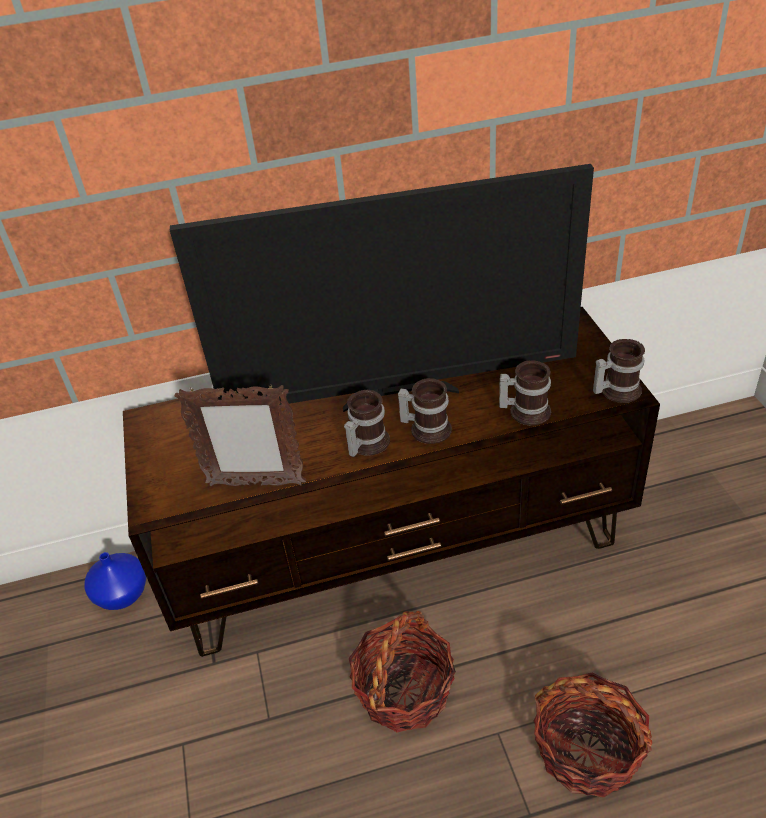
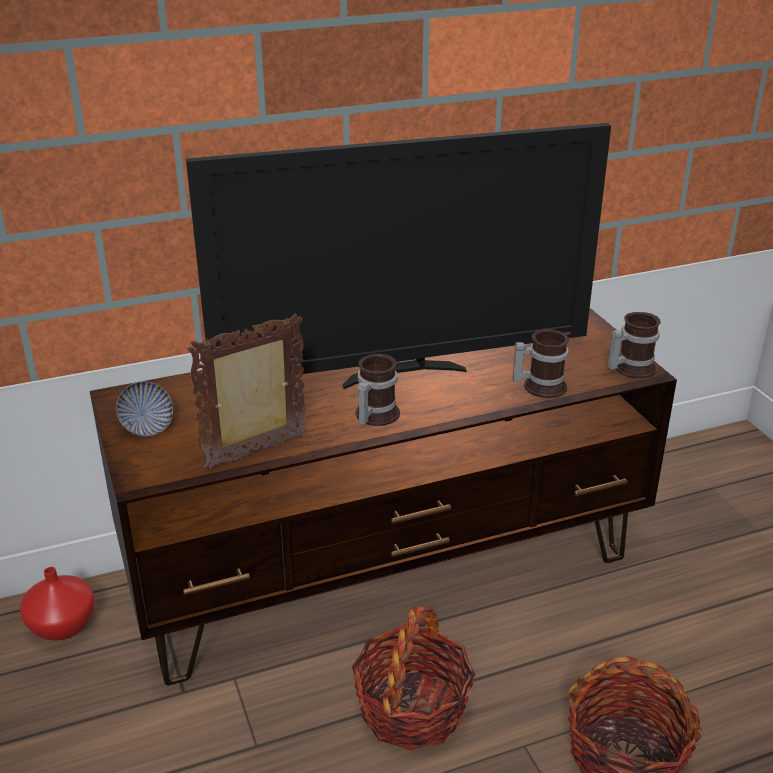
camera: 10 degrees left, 10 degrees down
blue vase [85,552,146,610] -> red vase [20,567,95,641]
picture frame [174,384,306,486] -> picture frame turned 150 degrees clockwise [187,314,306,470]
mug [398,378,452,444] -> none
none -> bowl [116,381,173,436]

